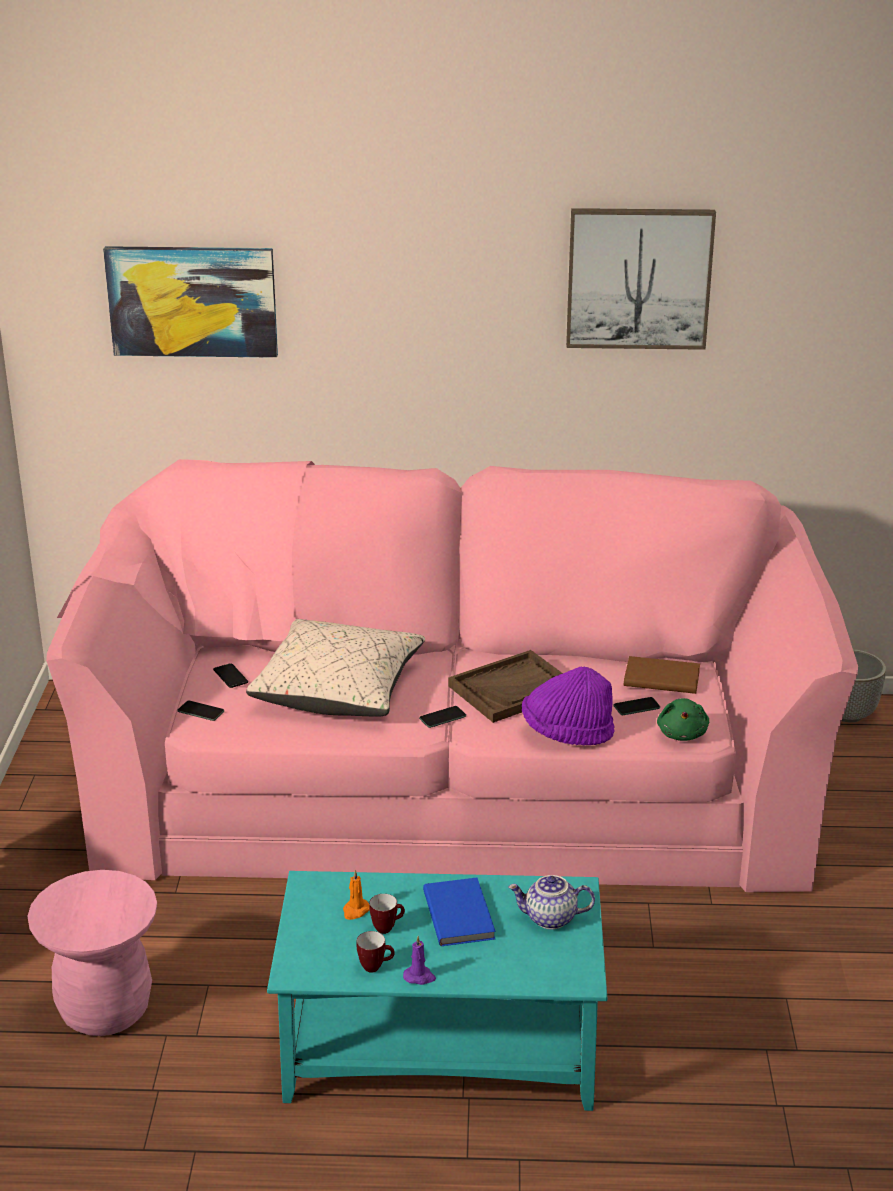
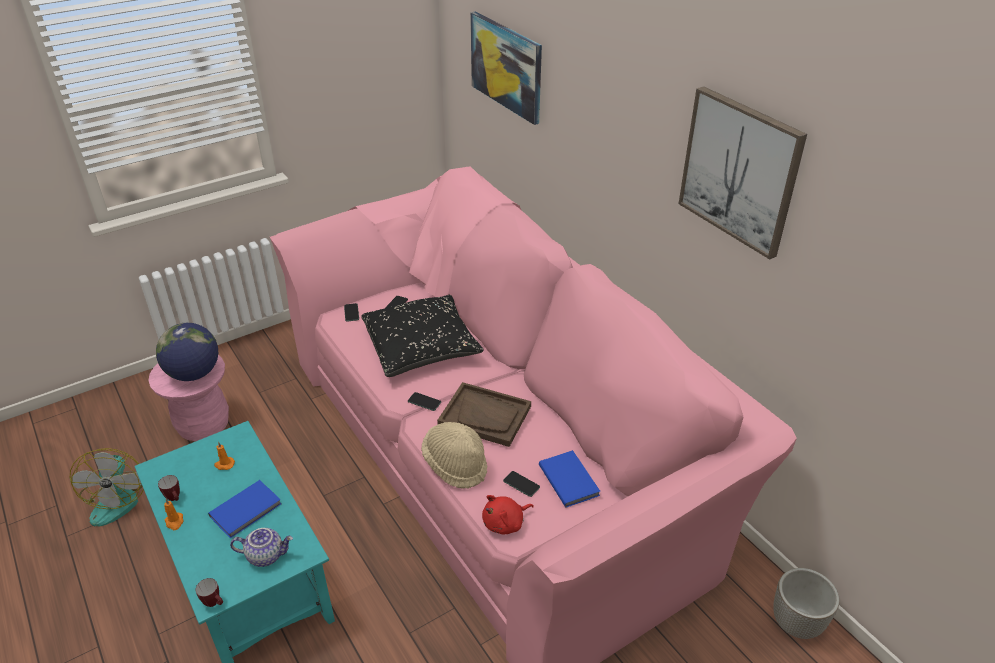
camera: 55 degrees right, 10 degrees up
beige pillow [246,619,425,717] -> black pillow [361,295,484,377]
mug [369,894,405,934] -> mug moved to [196,578,223,607]
purple candle [403,936,436,985] -> orange candle [164,499,184,530]
teapot [508,875,595,930] -> teapot turned 120 degrees clockwise [230,528,293,567]
purple hat [522,666,615,746] -> beige hat [421,422,487,489]
brown book [624,656,700,694] -> blue book [539,450,600,508]
green plush toy [657,698,709,741] -> red plush toy [482,495,534,534]
none -> fan [70,448,144,526]
none -> globe [156,323,218,381]

